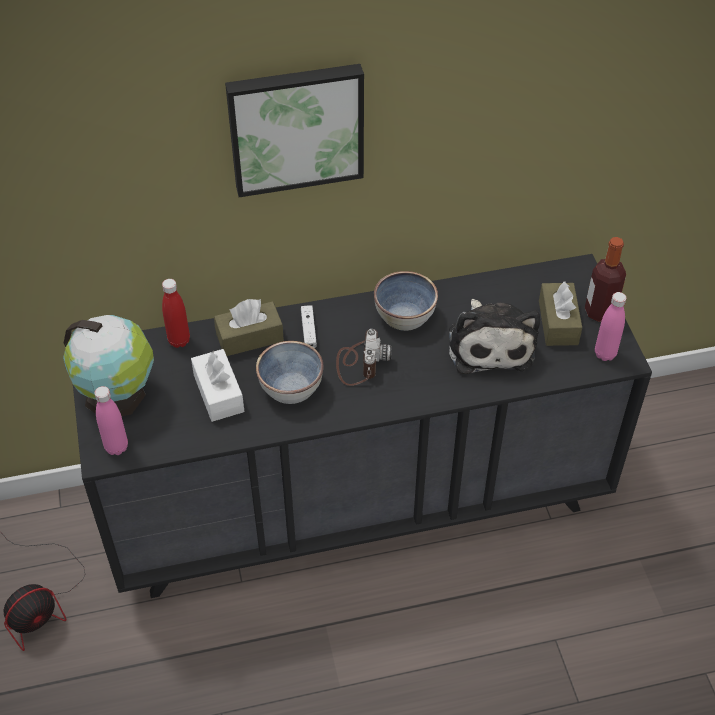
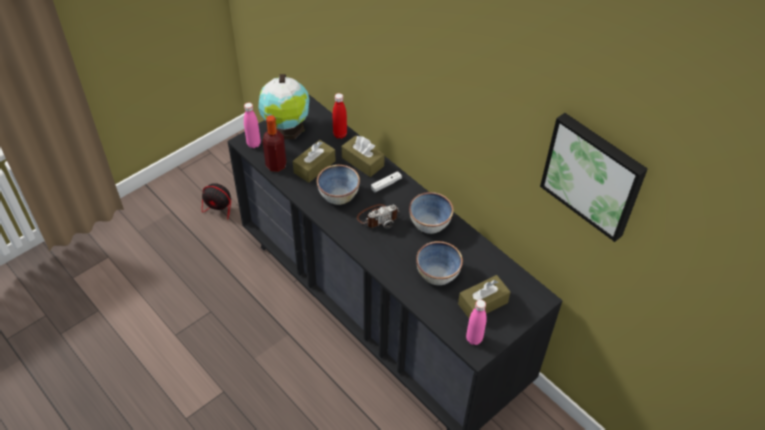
camera: 60 degrees right, 0 degrees up
white tissue box [191,349,244,422] -> brown tissue box [293,140,336,183]
picture [225,64,364,197] -> picture moved to [540,113,648,242]
plush toy [449,299,540,374] -> bowl [416,241,463,285]
bottle [585,237,626,322] -> bottle moved to [262,115,286,172]

